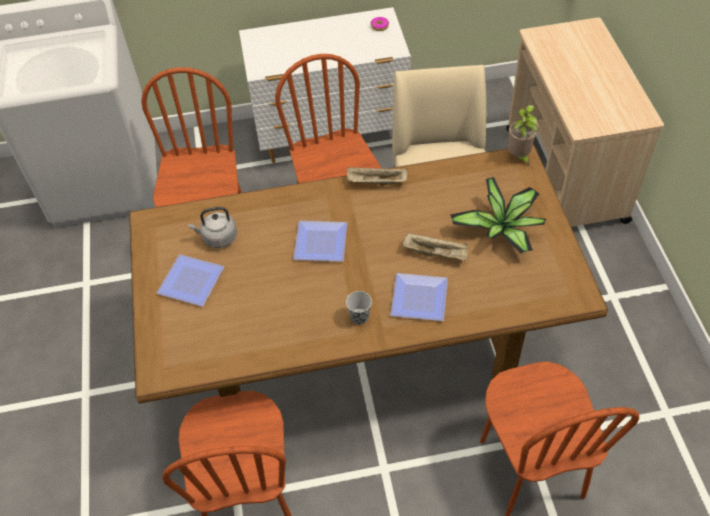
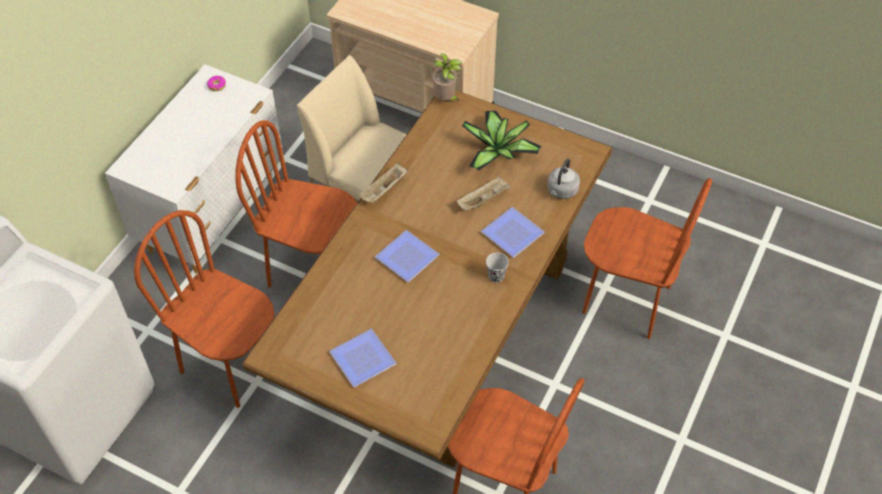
camera: 55 degrees left, 0 degrees up
grey kettle [188,207,237,248] -> grey kettle moved to [547,158,580,199]

